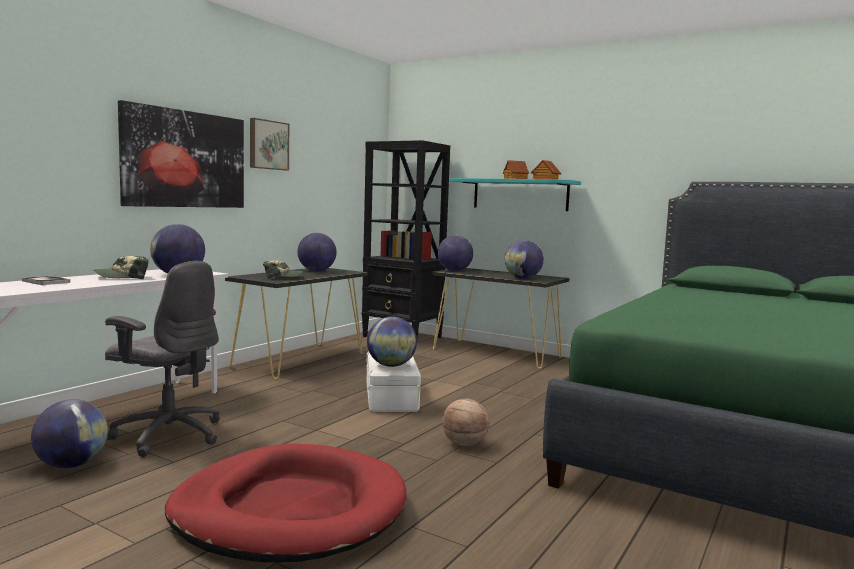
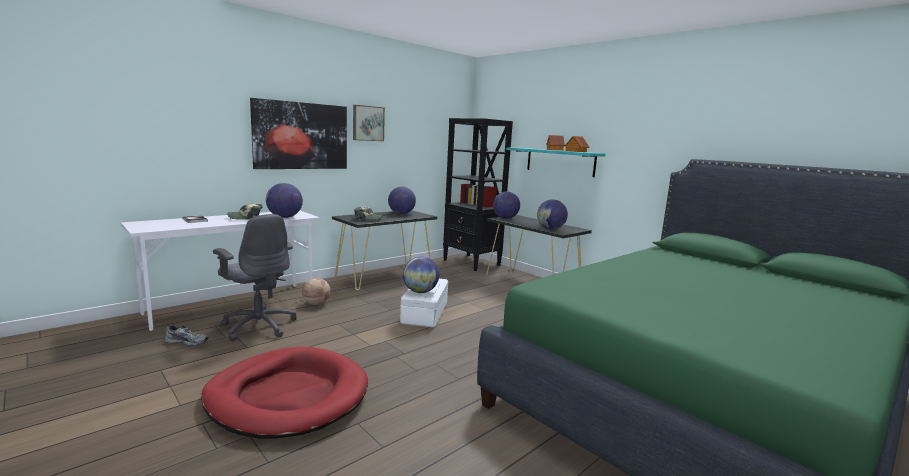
camera: 15 degrees right, 5 degrees up
globe [31,399,108,468] -> grey shoe [165,325,209,346]
basketball [442,398,489,446] -> basketball moved to [302,278,330,305]

